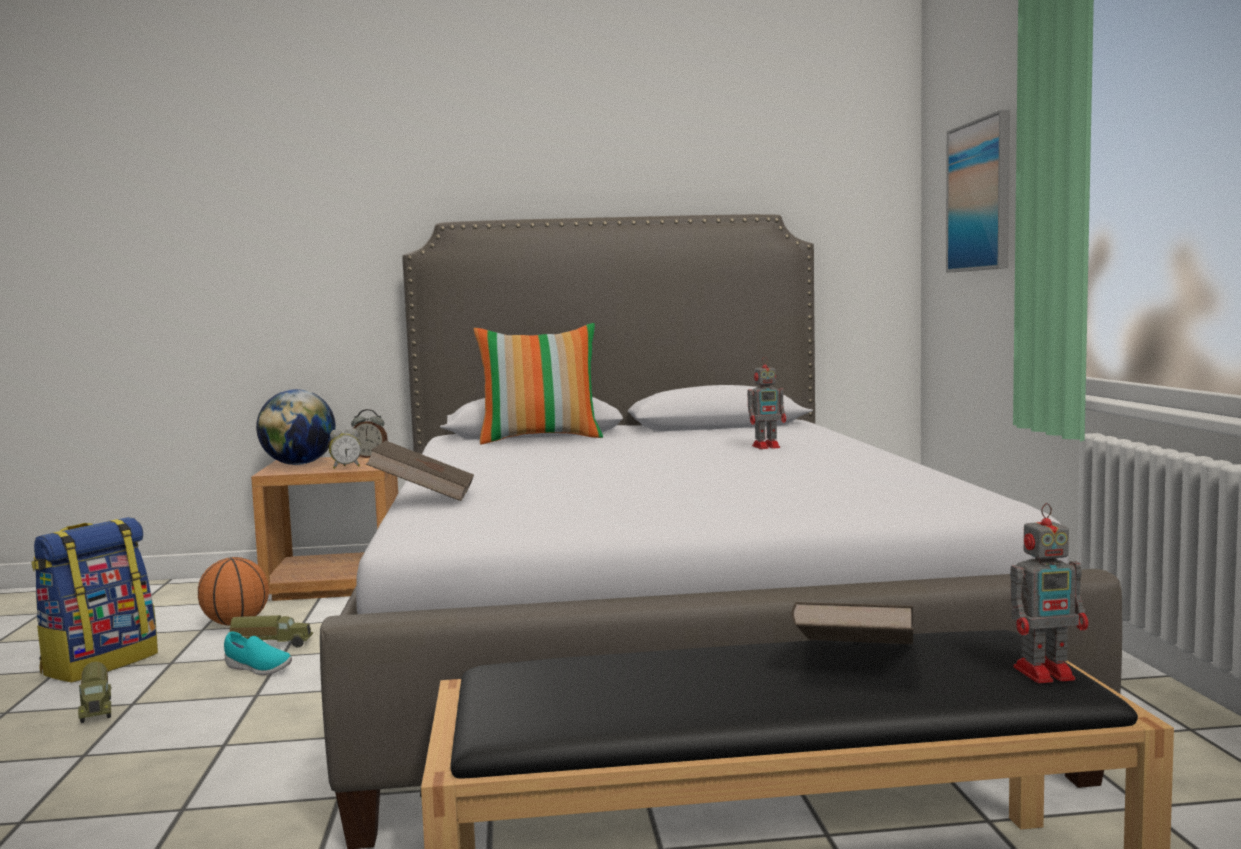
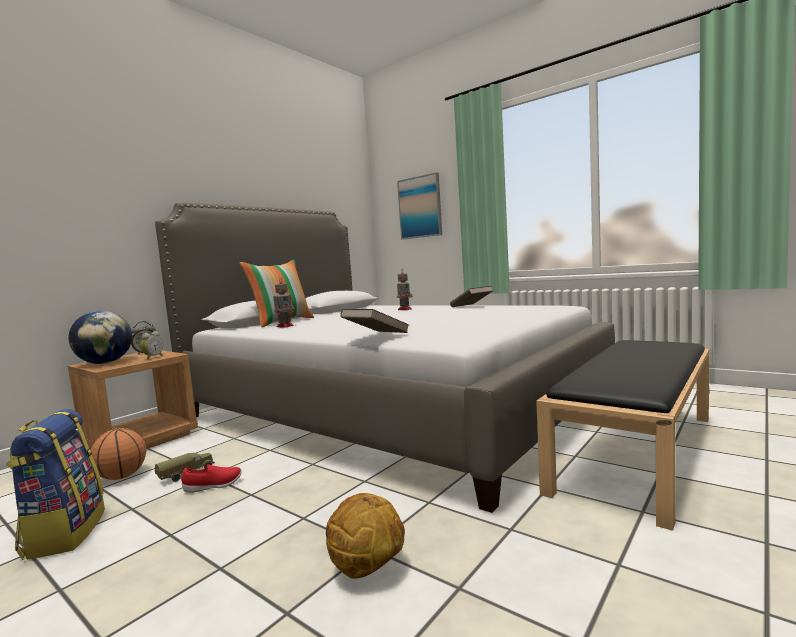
camera: 45 degrees left, 0 degrees up
toy truck [78,662,112,723] -> none
turquoise shoe [224,631,292,675] -> red shoe [181,464,241,493]
brown book [791,602,913,644] -> brown book moved to [450,286,493,307]
toy robot [1010,503,1088,683] -> toy robot moved to [273,279,295,328]
none -> basketball [326,493,405,579]

